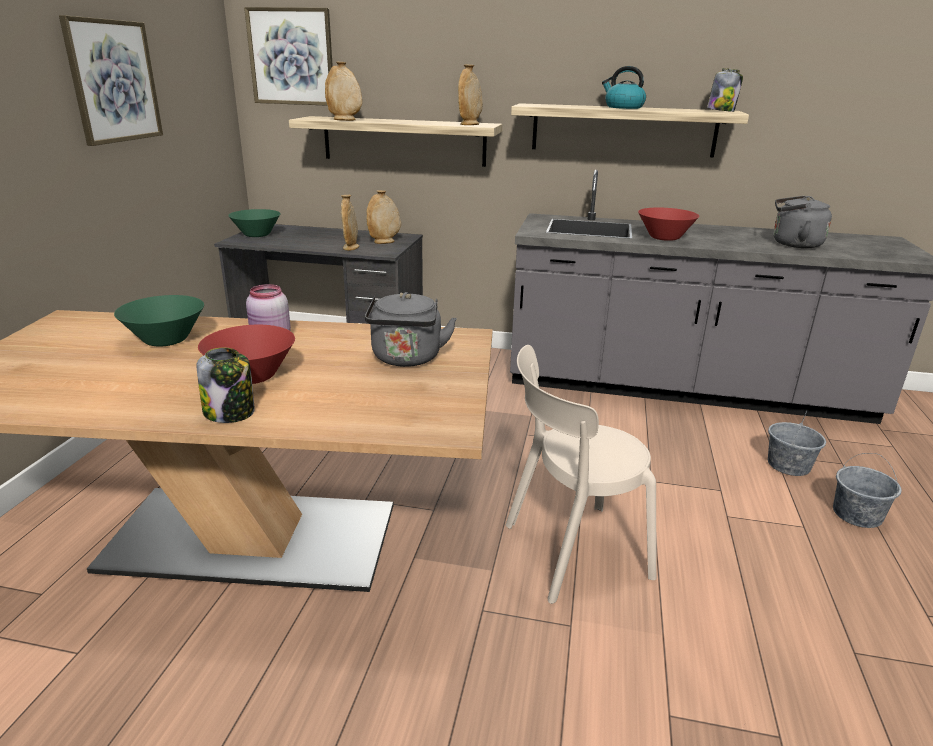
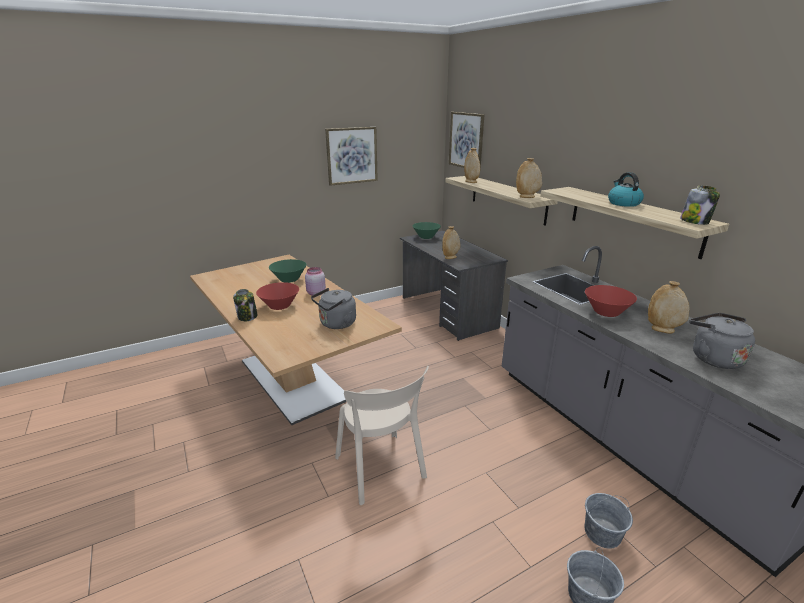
camera: 50 degrees right, 0 degrees up
beige vase [366,190,401,244] -> beige vase moved to [648,281,689,334]
beige chair [506,345,657,604] -> beige chair turned 150 degrees counterclockwise [335,366,429,505]

